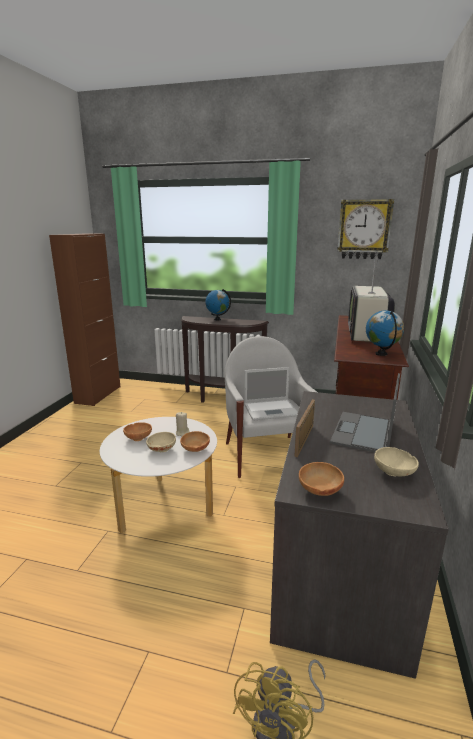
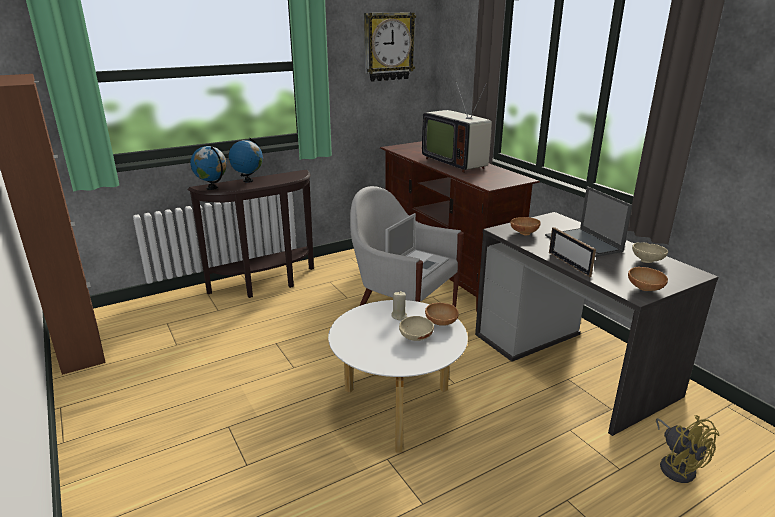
camera: 45 degrees left, 5 degrees up
brown bowl [123,422,152,441] -> brown bowl moved to [510,217,541,235]
globe [366,310,404,356] -> globe moved to [190,146,227,190]

